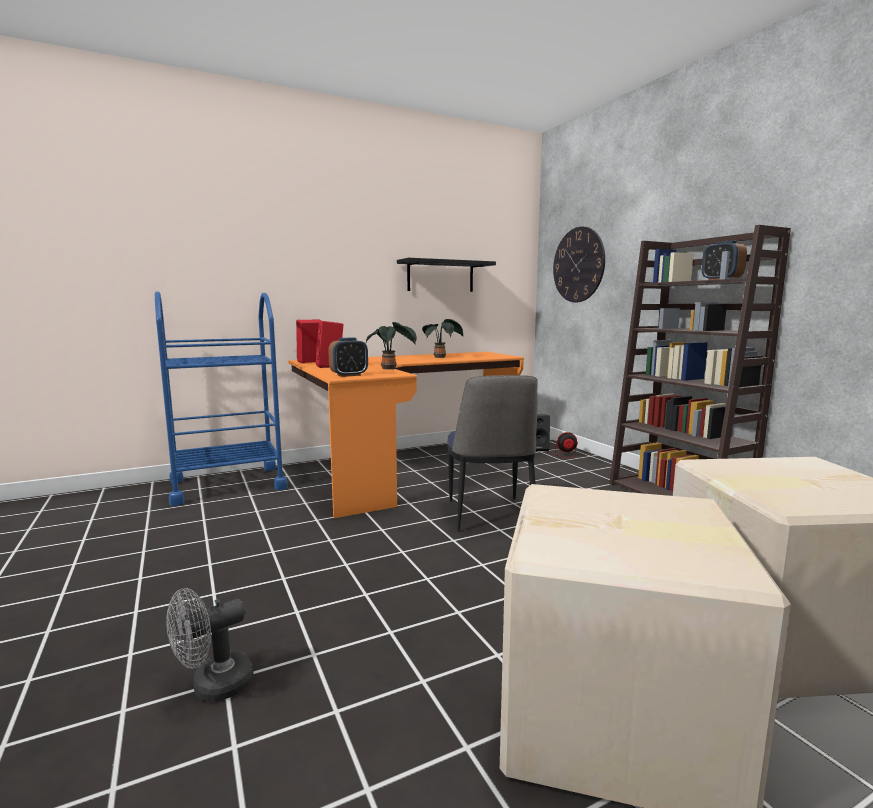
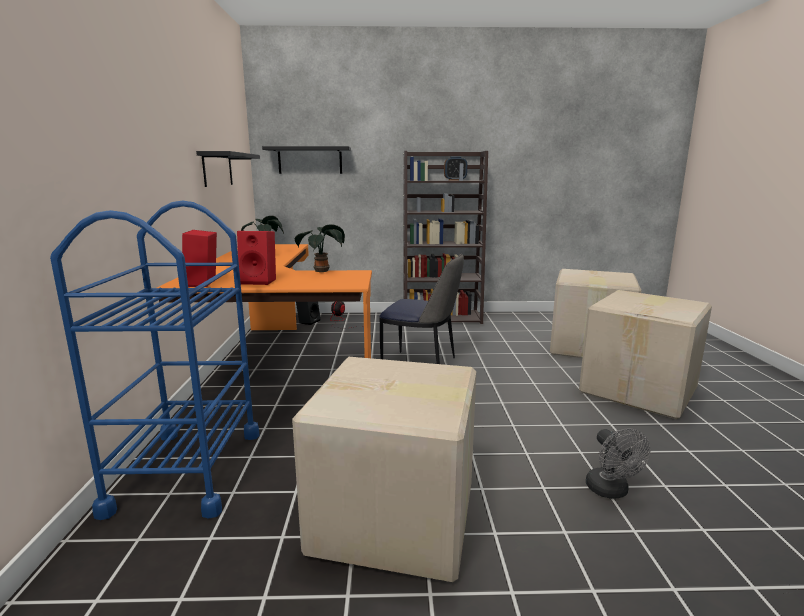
camera: 65 degrees left, 5 degrees up
alarm clock [328,338,368,377] -> none
wall clock [553,226,605,302] -> black shelf [262,146,351,174]
none -> cardboard box [292,357,476,582]

